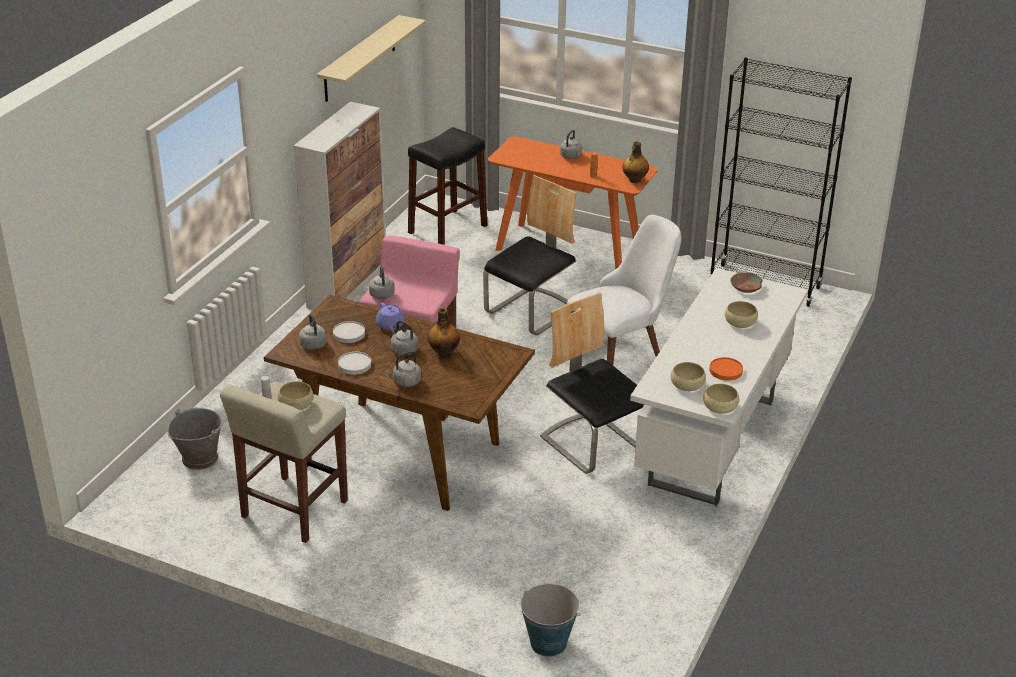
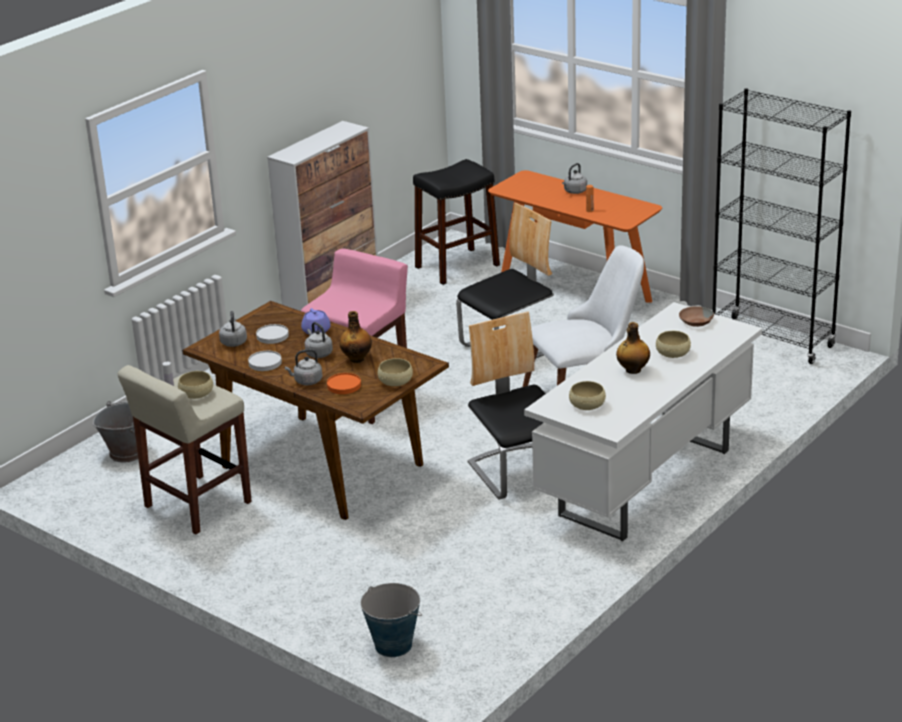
camera: 15 degrees right, 5 degrees down
beige shelf [317,15,426,102] -> none
grey kettle [369,266,395,299] -> none
bottle [623,141,649,183] -> bottle moved to [616,322,650,374]
beige bowl [703,383,739,414] -> beige bowl moved to [378,358,413,386]
orange plate [709,357,743,381] -> orange plate moved to [327,373,361,394]

